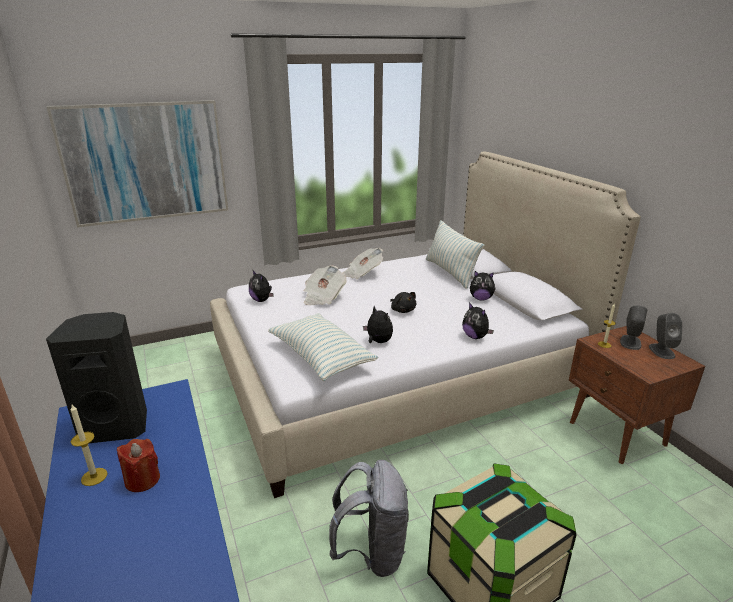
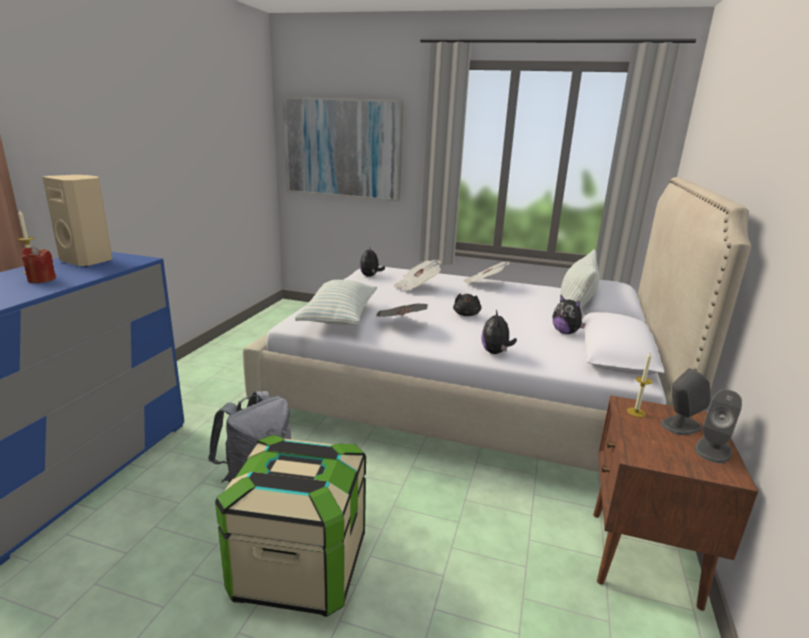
camera: 40 degrees right, 5 degrees down
black speaker [46,312,147,443] -> beige speaker [42,175,112,267]
plush toy [363,306,393,343] -> newspaper [376,303,428,317]

